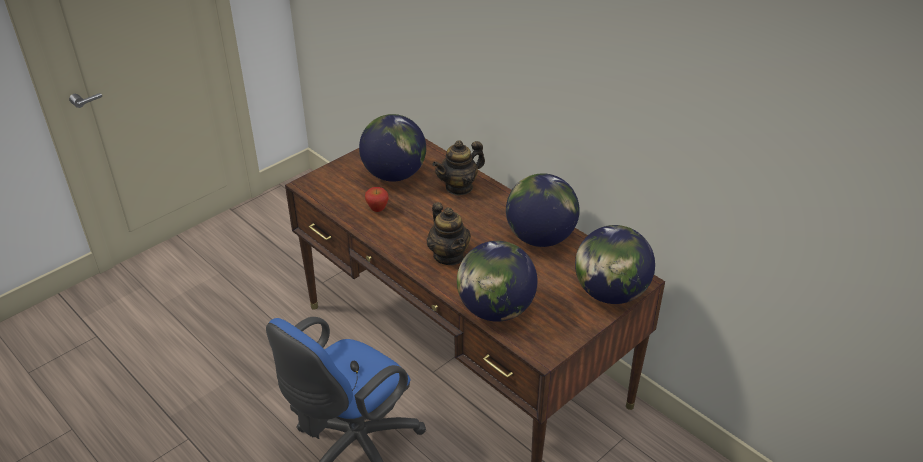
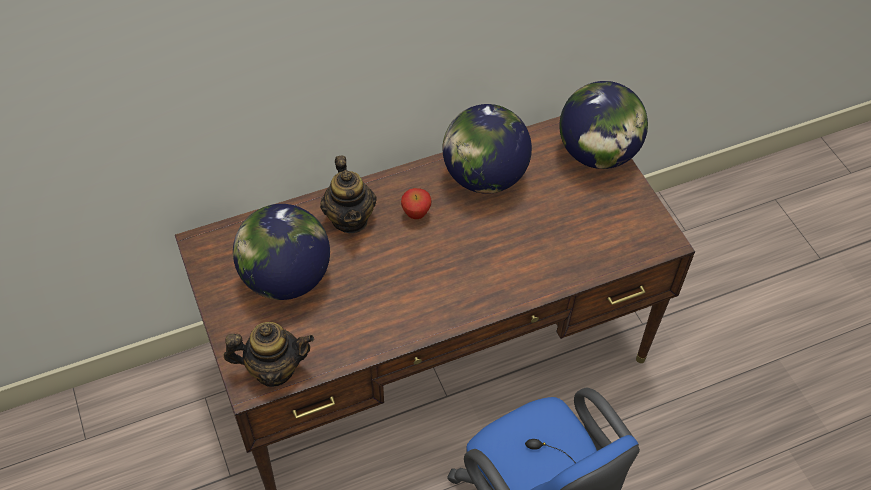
camera: 70 degrees left, 15 degrees up
apple [365,187,389,212] -> apple moved to [401,188,432,219]
teapot [427,202,471,265] -> teapot moved to [224,322,314,387]
globe [457,241,537,322] -> none

